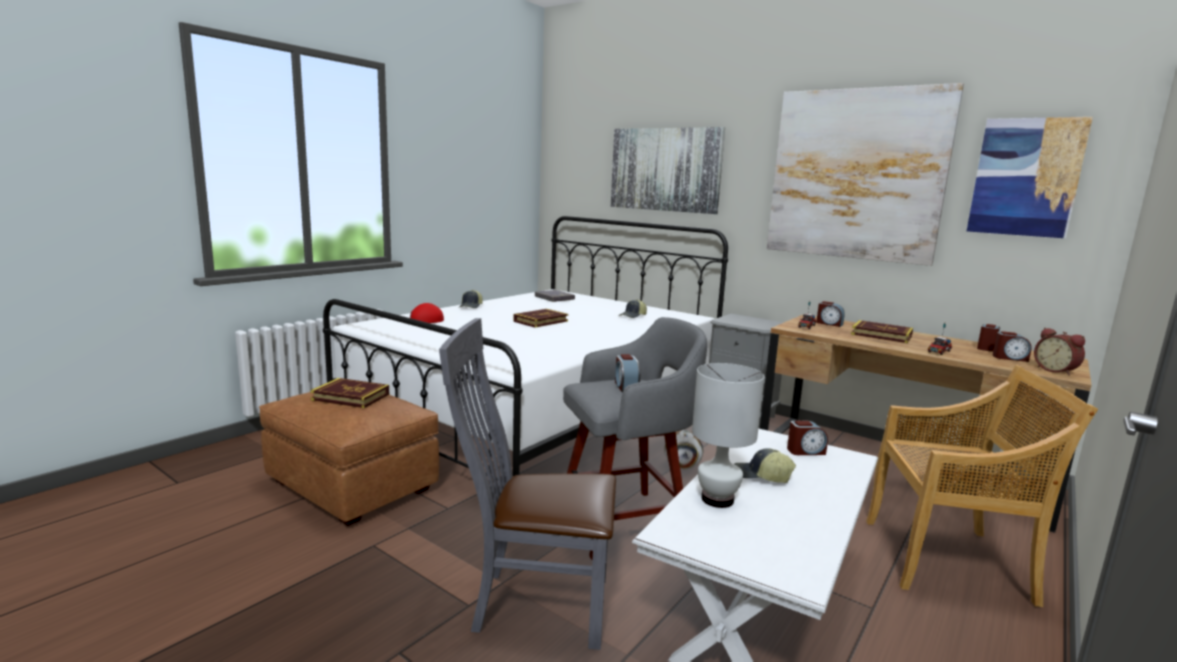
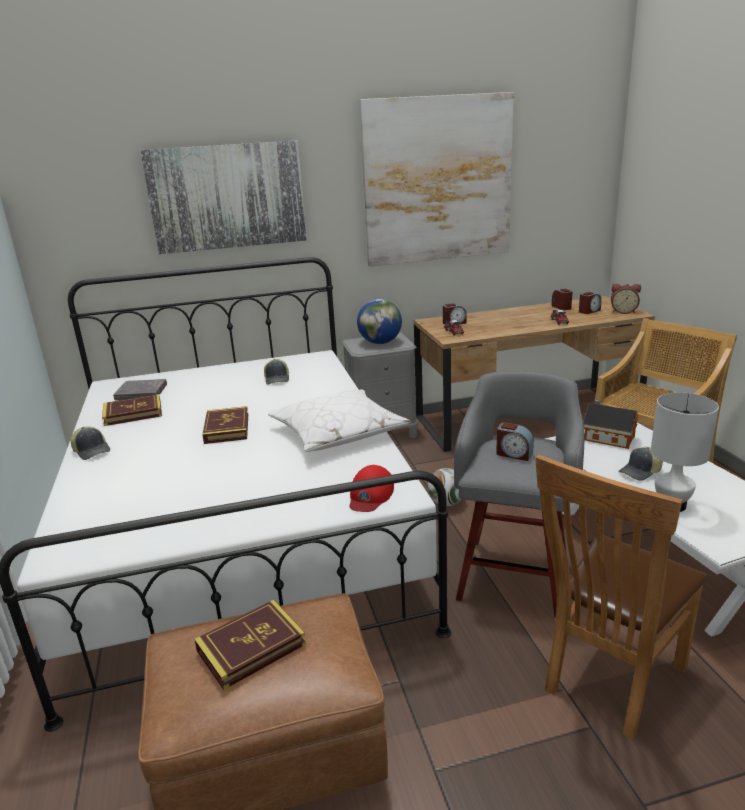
camera: 50 degrees left, 10 degrees up
red cap [410,303,444,323] -> red cap moved to [350,465,394,512]
grey chair [439,318,616,650] -> brown chair [535,455,707,740]
alarm clock [787,421,828,455] -> toy house [583,399,638,449]
book [851,320,913,343] -> book moved to [102,394,162,426]
picture [967,117,1093,238] -> none
none -> white pillow [268,389,411,452]
none -> globe [357,299,402,344]

